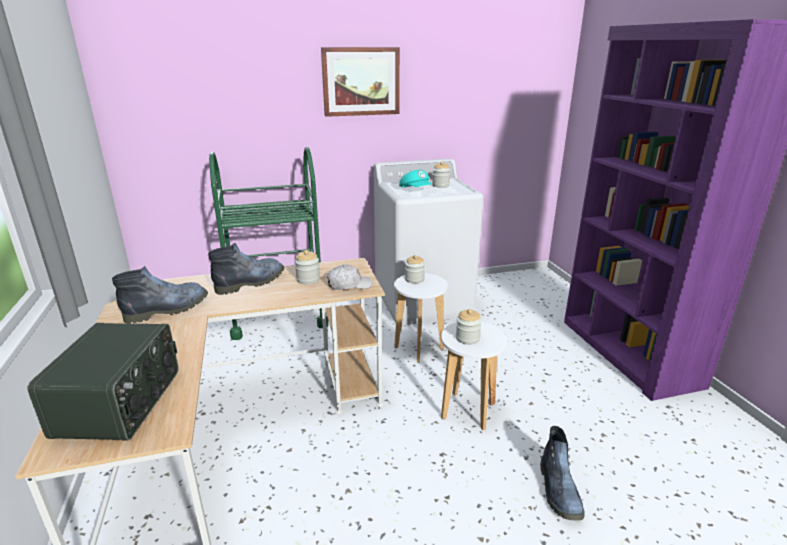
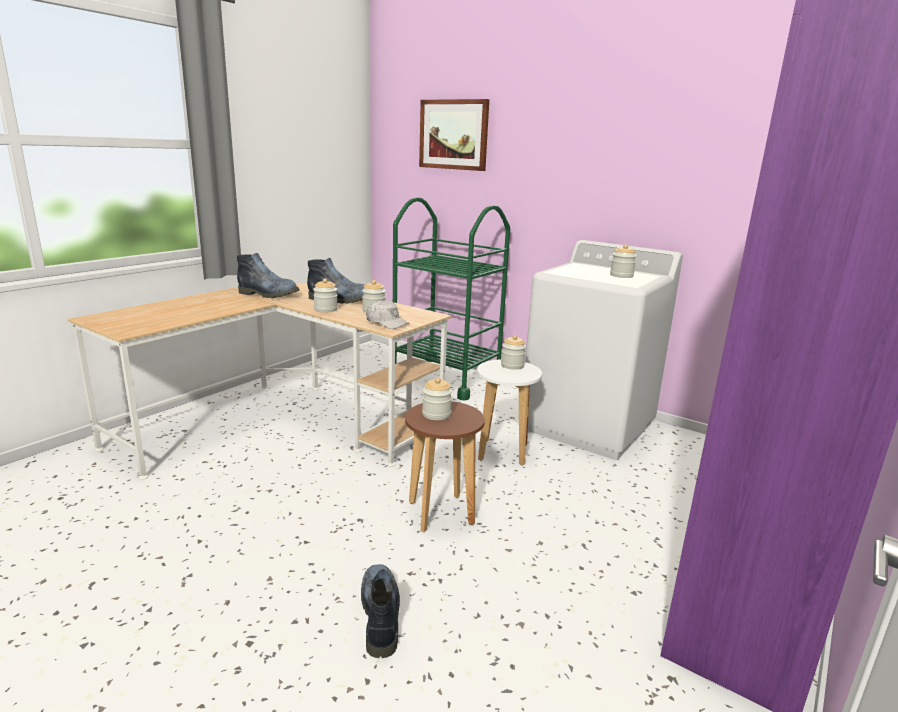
camera: 50 degrees right, 5 degrees down
radio [27,323,178,440] -> none
picture [321,47,400,117] -> picture moved to [419,99,489,171]
turquoise cap [399,170,432,187] -> none
white stool [441,322,508,430] -> brown stool [405,401,485,532]
boot [540,426,585,520] -> boot turned 120 degrees clockwise [361,564,400,658]
none -> jar [313,279,338,312]

